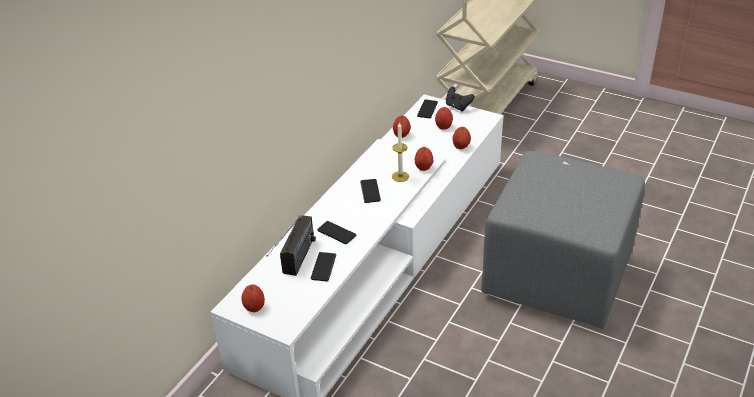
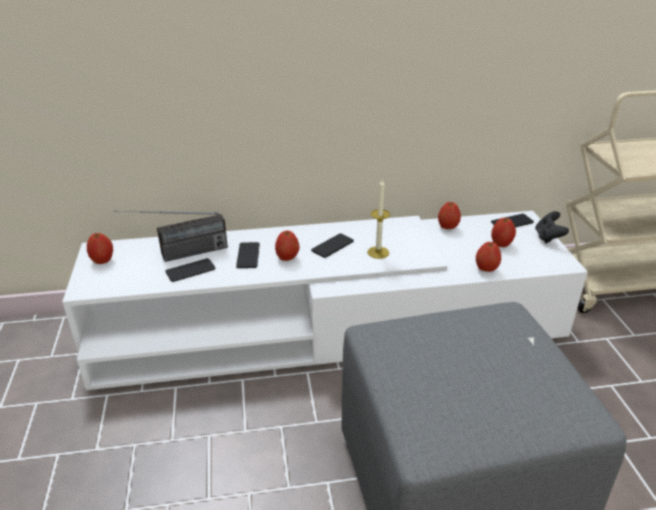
camera: 50 degrees right, 5 degrees down
apple [415,147,433,171] -> apple moved to [275,230,300,261]

